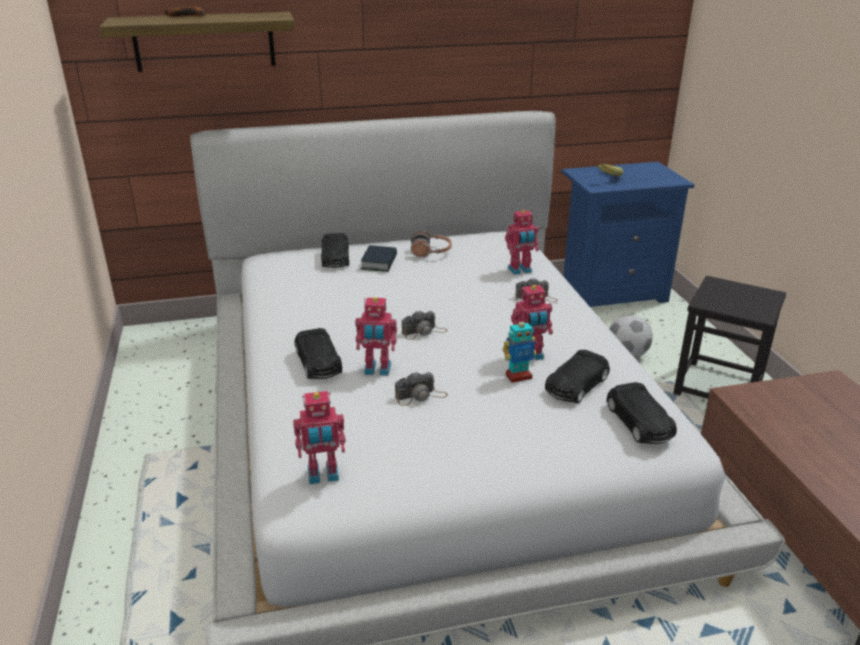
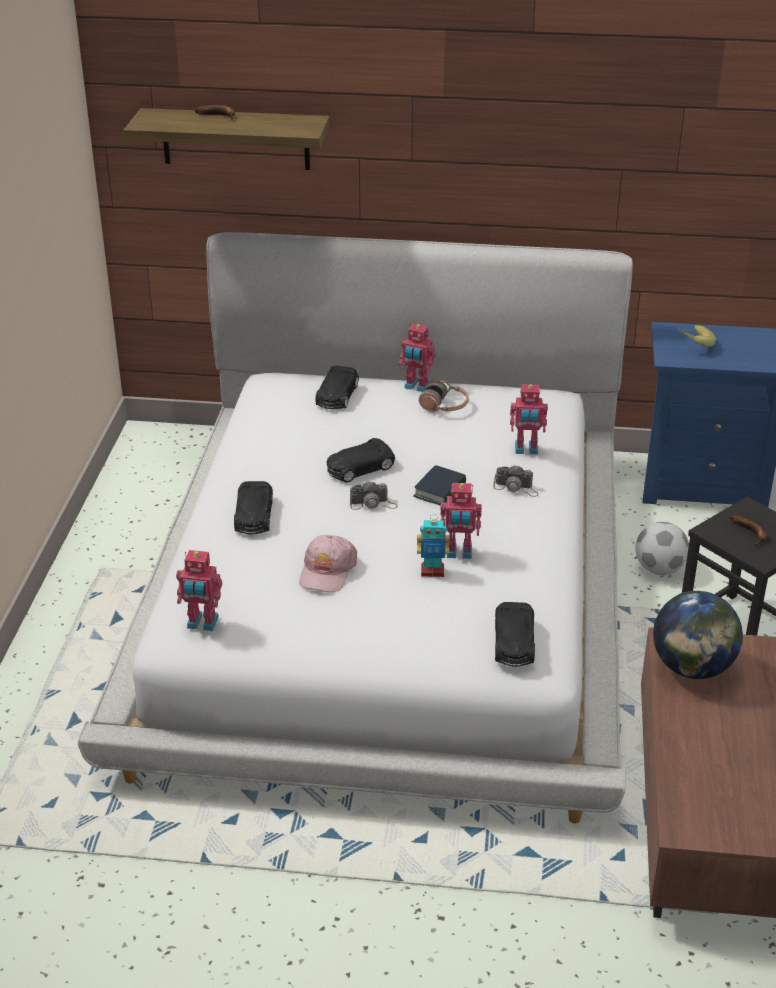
camera: 20 degrees right, 5 degrees up
toy robot [355,297,397,375] -> toy robot moved to [399,324,436,392]
book [360,245,397,272] -> book moved to [413,465,466,506]
camera [395,372,448,406] -> pink cap [299,535,357,592]
black toy car [545,350,610,403] -> black toy car moved to [327,438,395,483]
none -> globe [653,591,743,679]
none -> banana [730,515,767,546]

